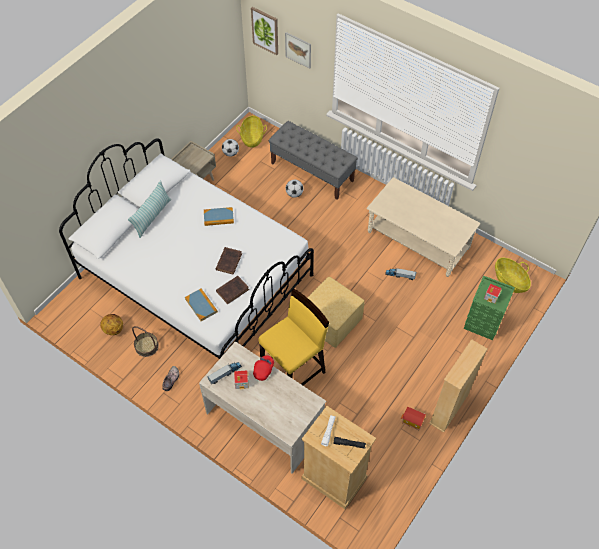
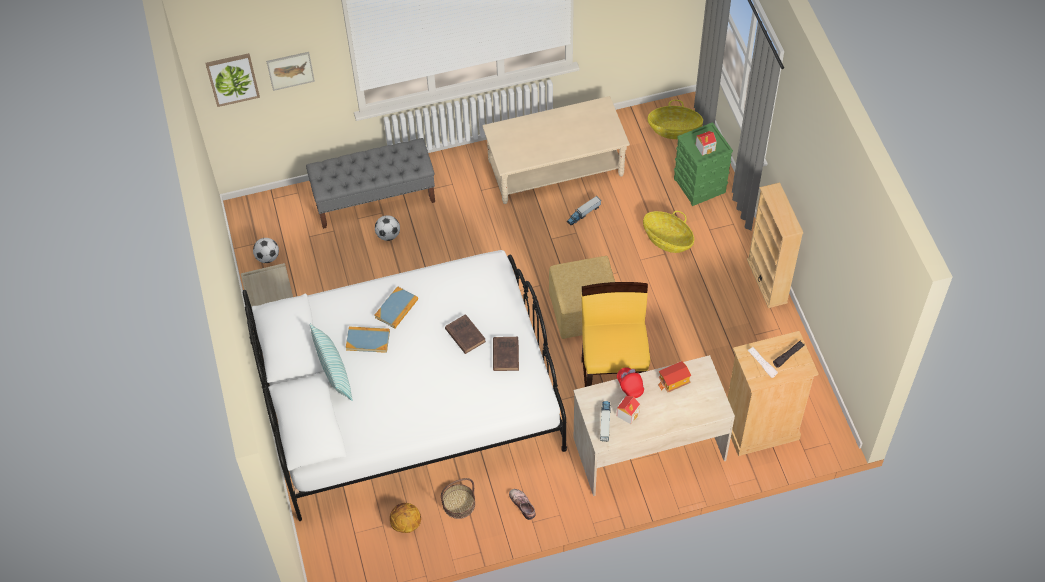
camera: 50 degrees left, 0 degrees up
book [185,289,218,321] -> book moved to [346,327,390,353]
basket [236,116,267,148] -> basket moved to [643,211,694,253]
toy house [400,406,426,431] -> toy house moved to [658,361,692,393]

